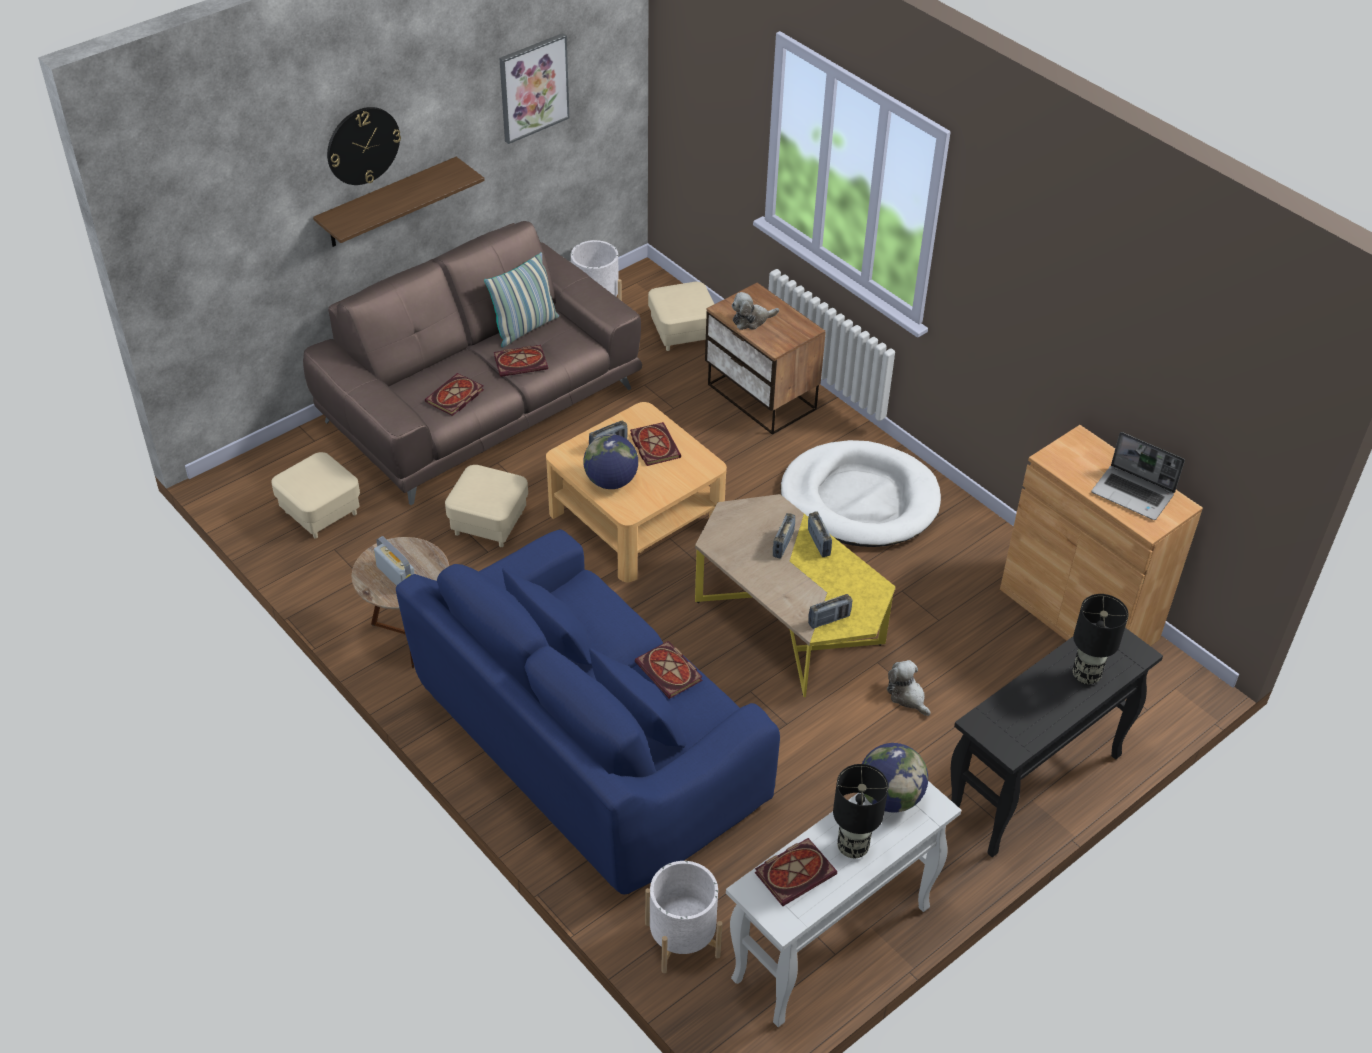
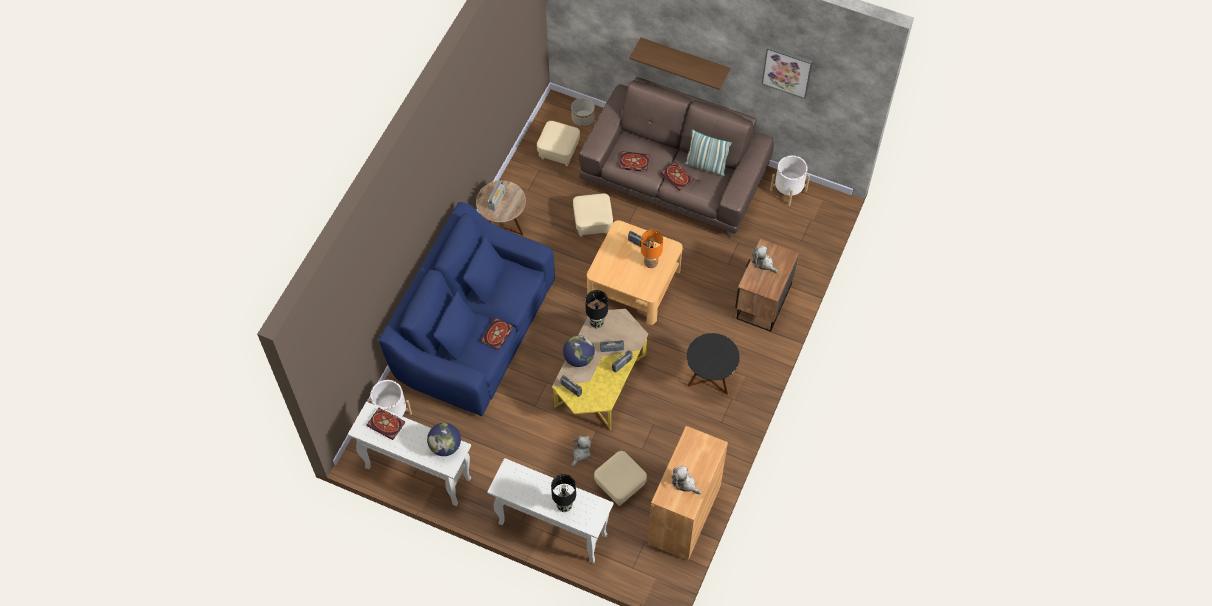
camera: 65 degrees right, 15 degrees up
wall clock [327,107,401,185] -> none
globe [583,434,638,489] -> globe moved to [563,335,595,367]
book [630,422,681,466] -> orange table lamp [641,230,663,268]
beige ottoman [648,282,714,351] -> beige ottoman moved to [594,451,647,506]
white dog bed [780,440,941,547] -> black side table [687,333,740,395]
black table lamp [833,764,888,858] -> black table lamp moved to [585,290,608,328]
black console table [951,623,1163,857] -> white console table [487,458,614,564]
laptop [1092,432,1185,520] -> plush toy [672,465,701,495]
none -> planter [571,97,595,127]

